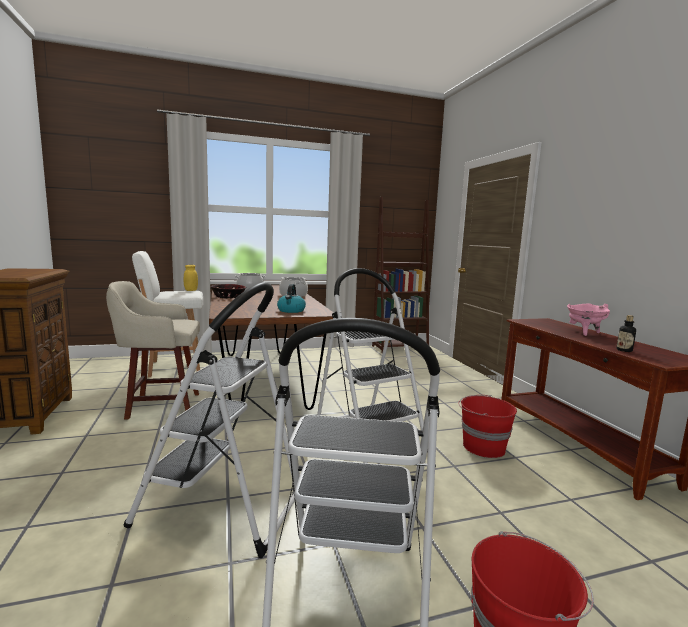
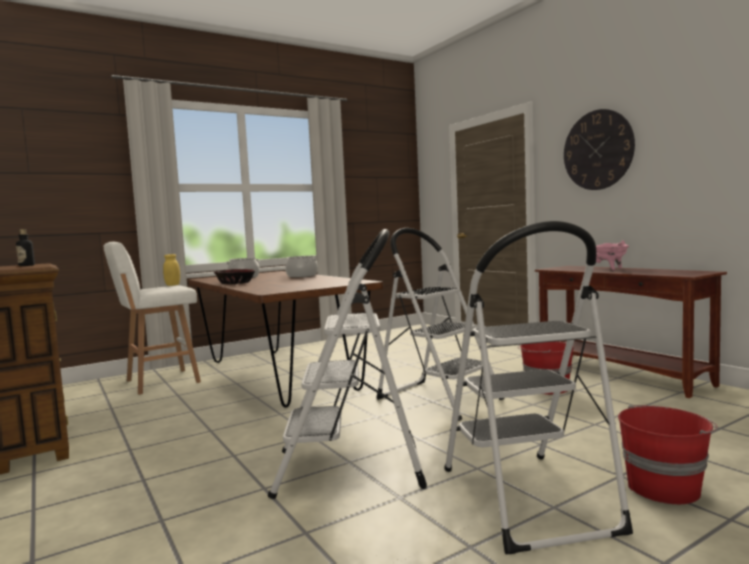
camera: 15 degrees left, 5 degrees down
beige stool [106,281,200,420] -> none
kettle [277,284,306,313] -> none
brown bookcase [372,197,429,353] -> none
bottle [617,315,636,352] -> bottle moved to [16,229,35,266]
none -> wall clock [564,109,635,190]

